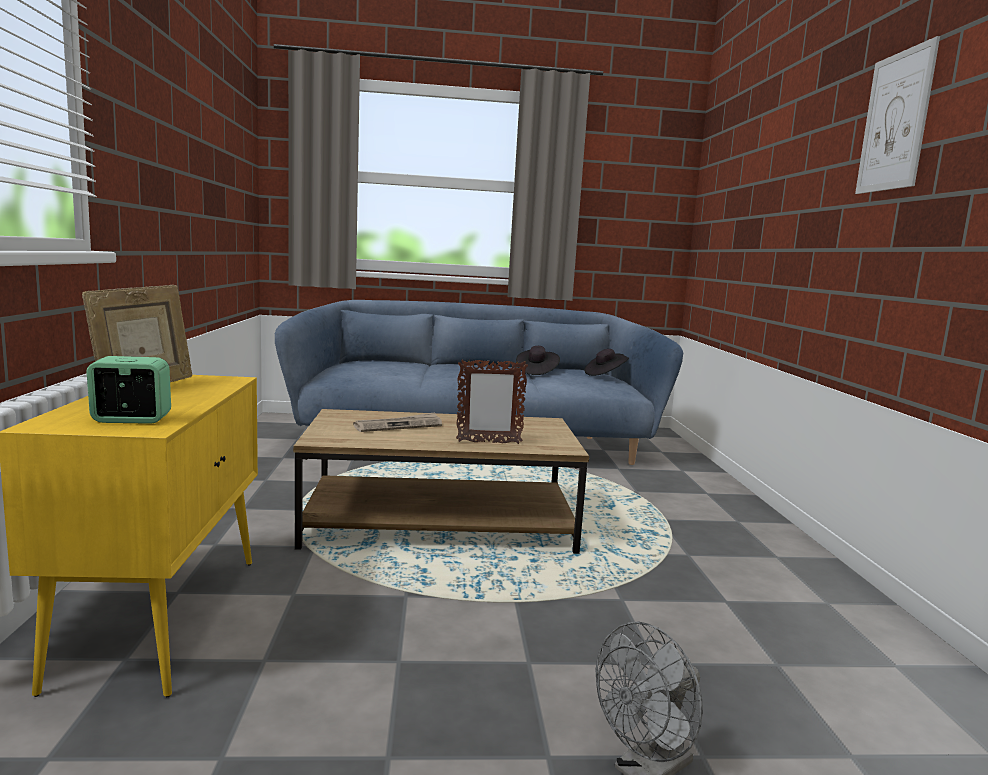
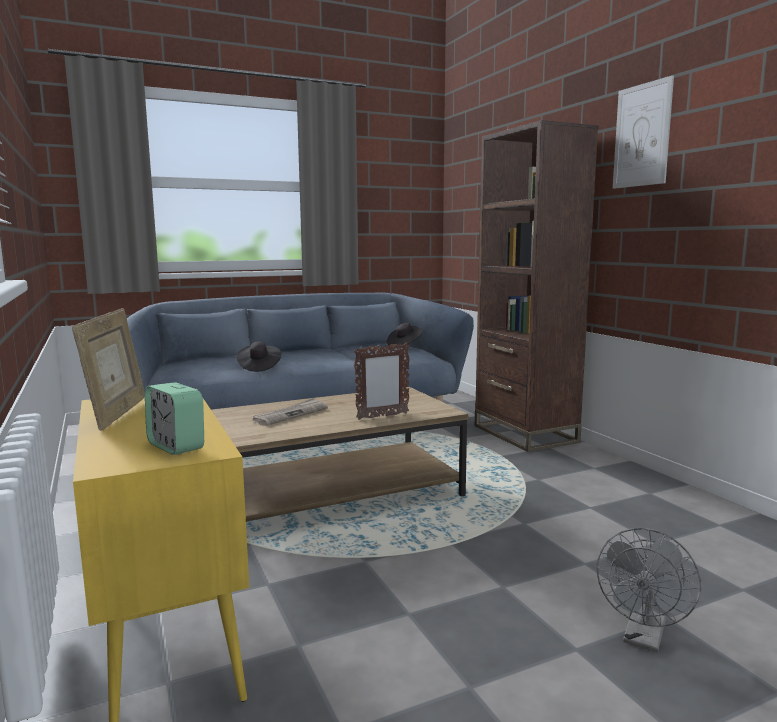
camera: 20 degrees left, 0 degrees up
alarm clock [86,356,171,424] -> alarm clock turned 105 degrees counterclockwise [145,382,204,455]
black hat [516,346,560,375] -> black hat moved to [237,341,281,372]
none -> brown bookcase [475,120,599,452]

